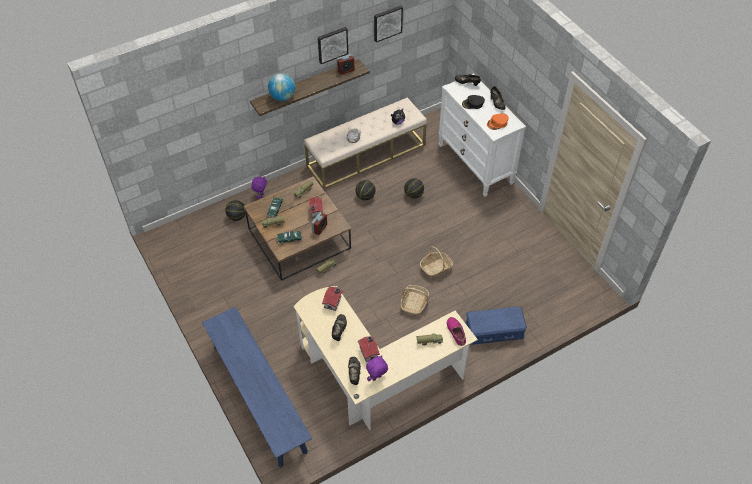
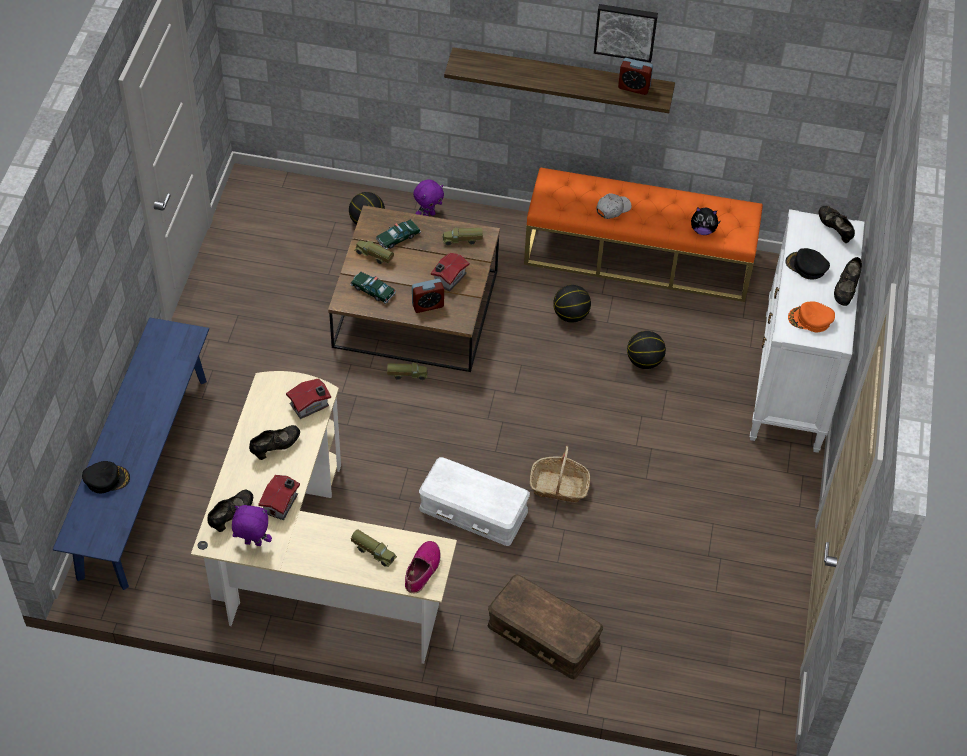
camera: 40 degrees right, 0 degrees up
globe [268,73,295,101] -> none
beige bench [304,97,427,189] -> orange bench [524,167,763,302]
picture [374,6,403,42] -> none
basket [401,285,429,315] -> white storage box [419,457,530,546]
blue storage box [465,307,527,345] -> brown storage box [488,574,603,679]
none -> black cap [82,461,130,494]

